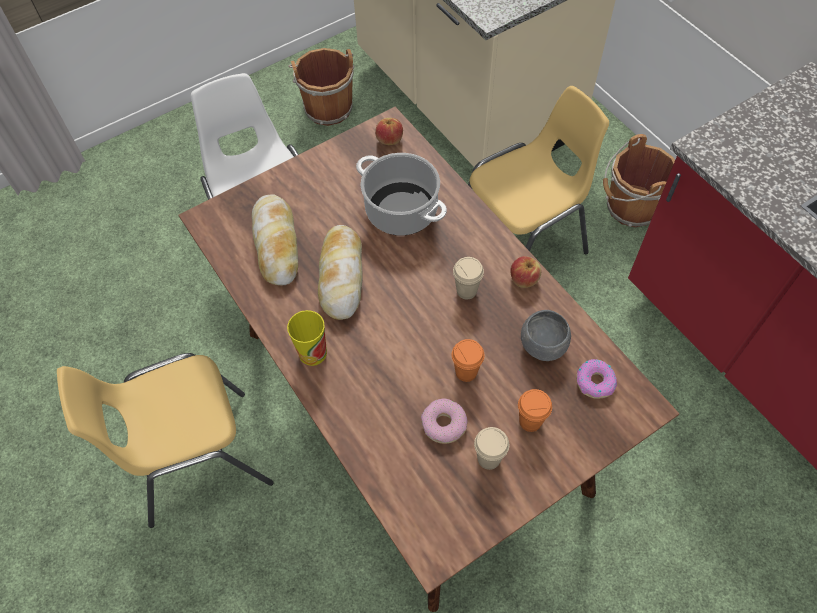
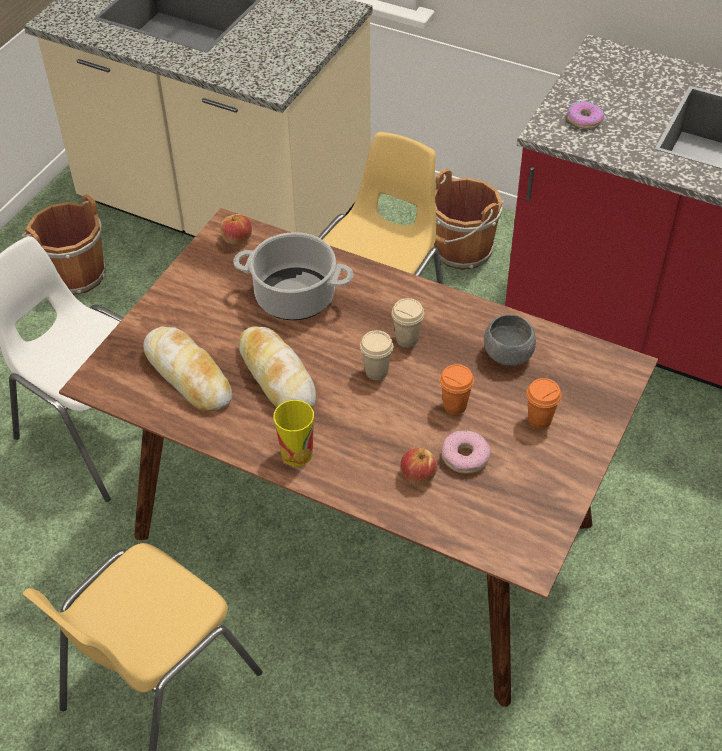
camera: 30 degrees left, 10 degrees down
beige cup [474,427,509,470] -> beige cup moved to [360,330,393,380]
apple [510,256,541,288] -> apple moved to [400,448,437,485]
donut [576,359,617,399] -> donut moved to [567,101,604,129]

